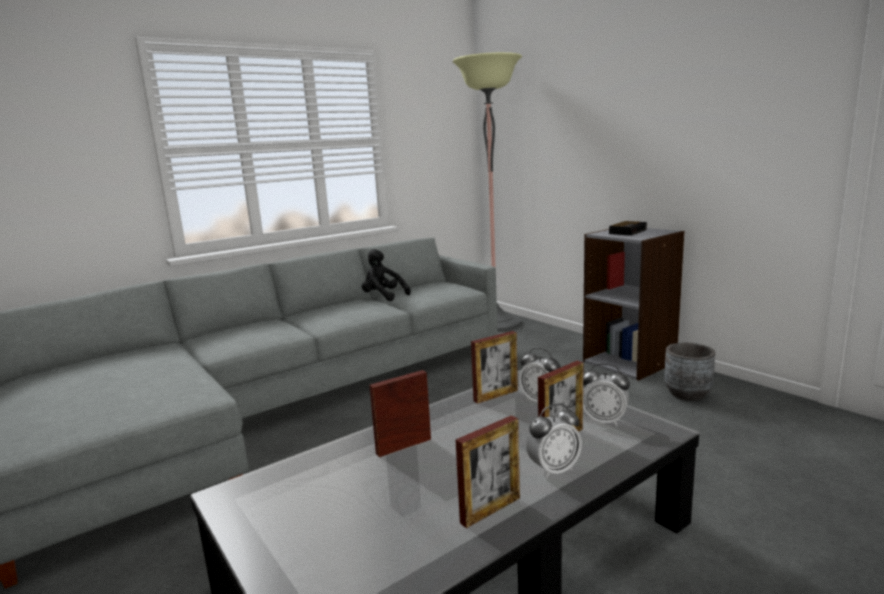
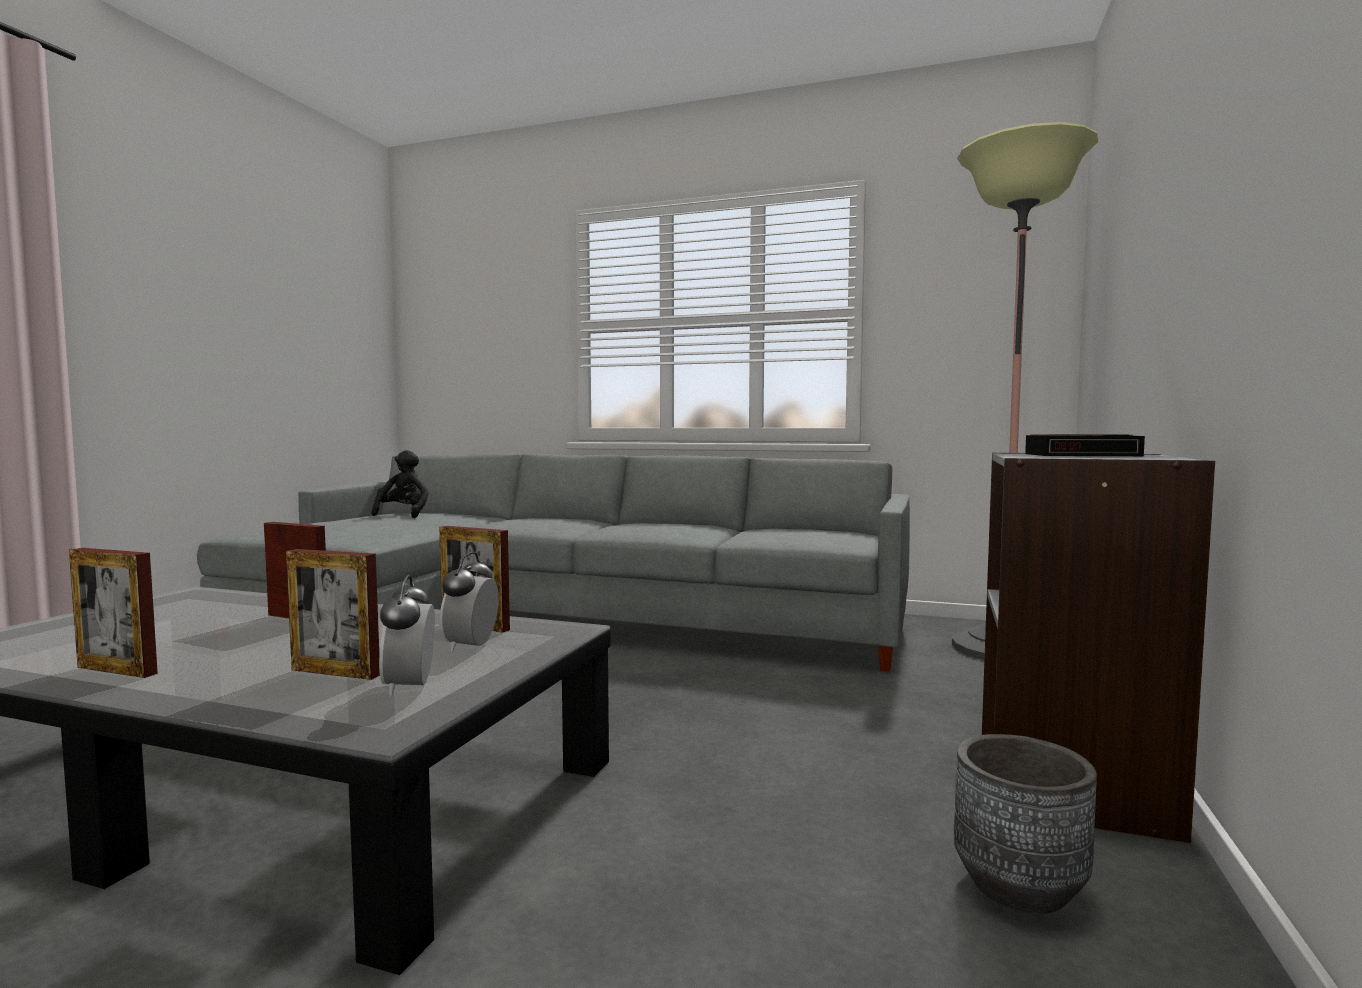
camera: 55 degrees right, 10 degrees down
black plush toy [362,249,411,301] -> black plush toy moved to [371,450,429,518]
alarm clock [526,404,582,479] -> none

